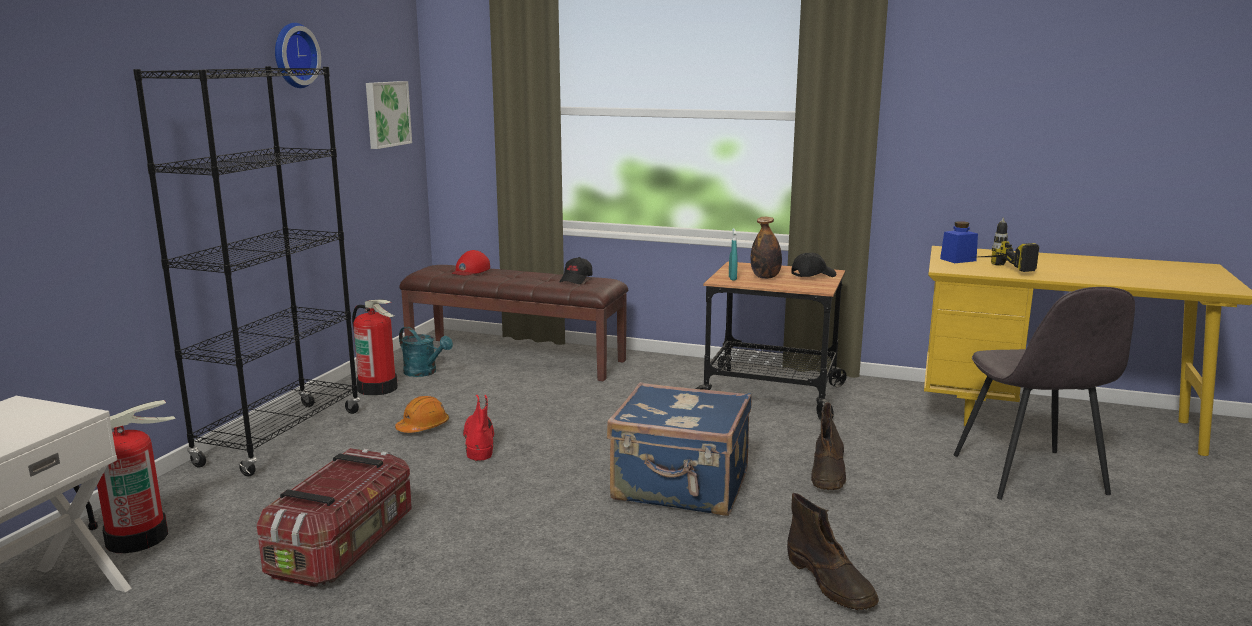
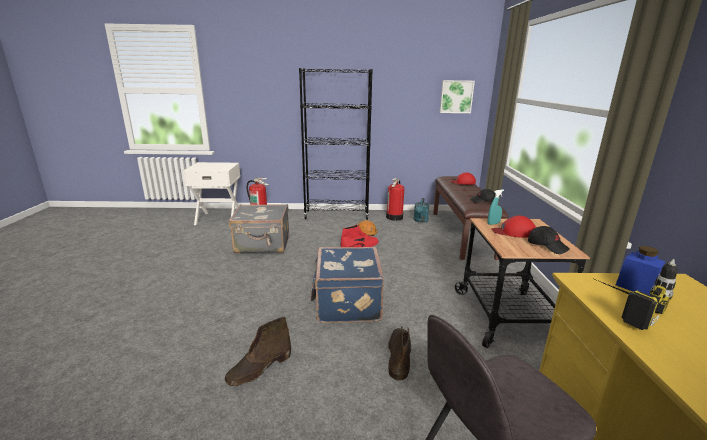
camera: 70 degrees right, 5 degrees up
storage box [257,448,412,587] -> grey suitcase [229,204,289,253]
wall clock [275,23,321,88] -> none
bottle [751,217,782,279] -> red cap [491,216,536,238]
brown boot [811,402,846,490] -> brown boot turned 105 degrees clockwise [388,326,411,381]

